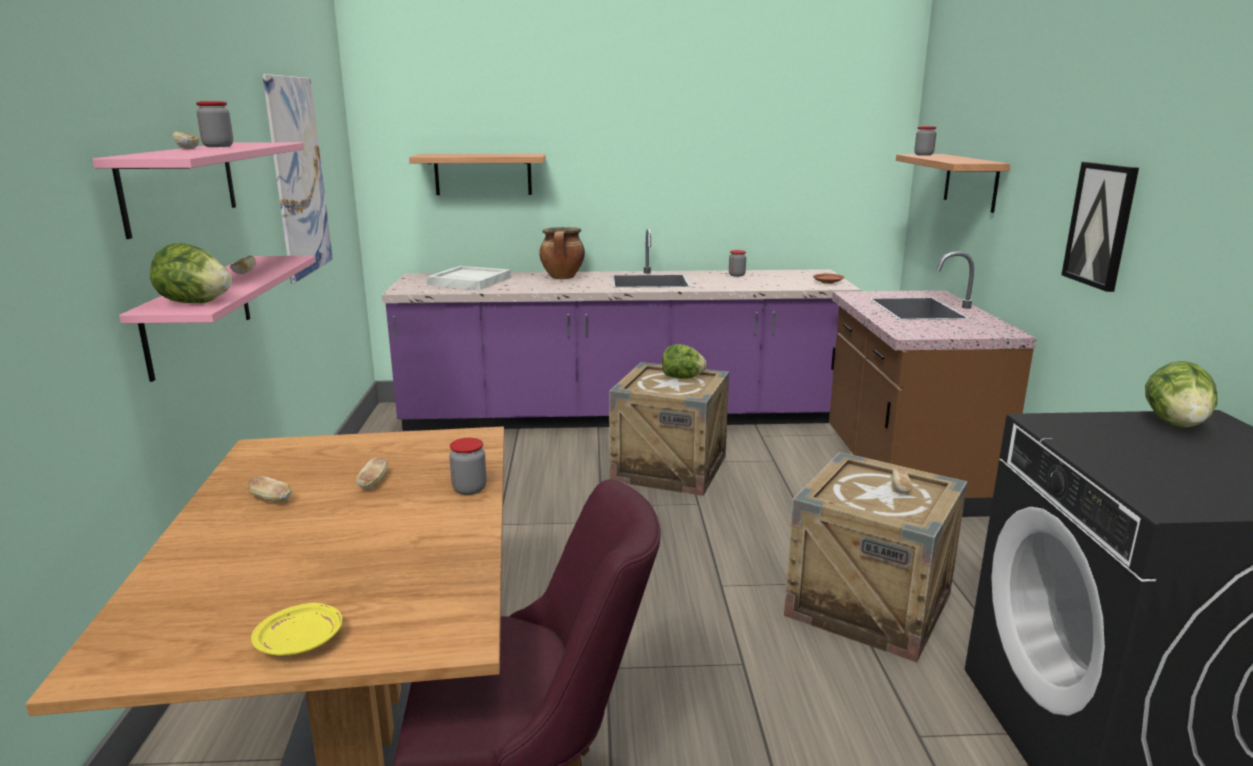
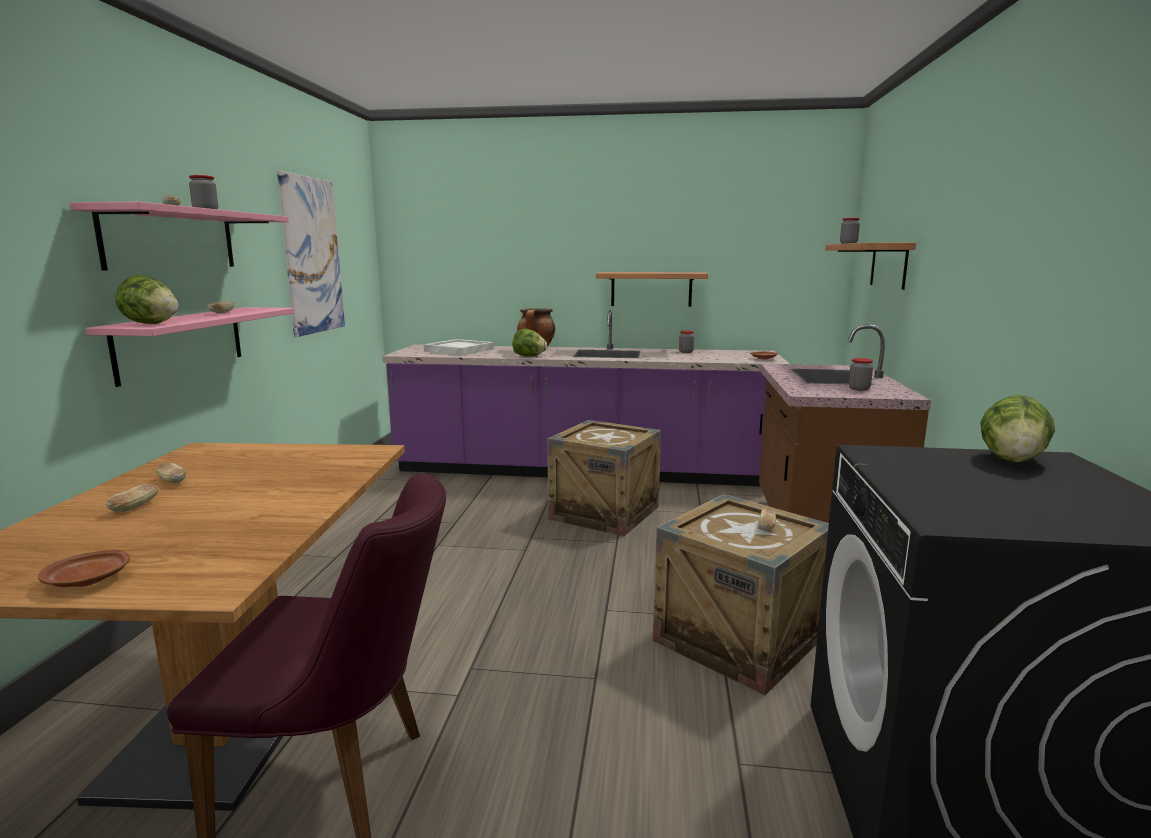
camera: 10 degrees right, 5 degrees down
yellow plate [251,603,342,656] -> brown plate [38,550,130,587]
bread [356,457,388,489] -> bread moved to [106,484,159,512]
shelf [409,154,546,195] -> shelf moved to [596,272,708,307]
jar [449,438,487,495] -> jar moved to [849,358,873,391]
lettuce [662,344,706,379] -> lettuce moved to [512,329,547,356]
picture [1061,162,1139,292] -> none

